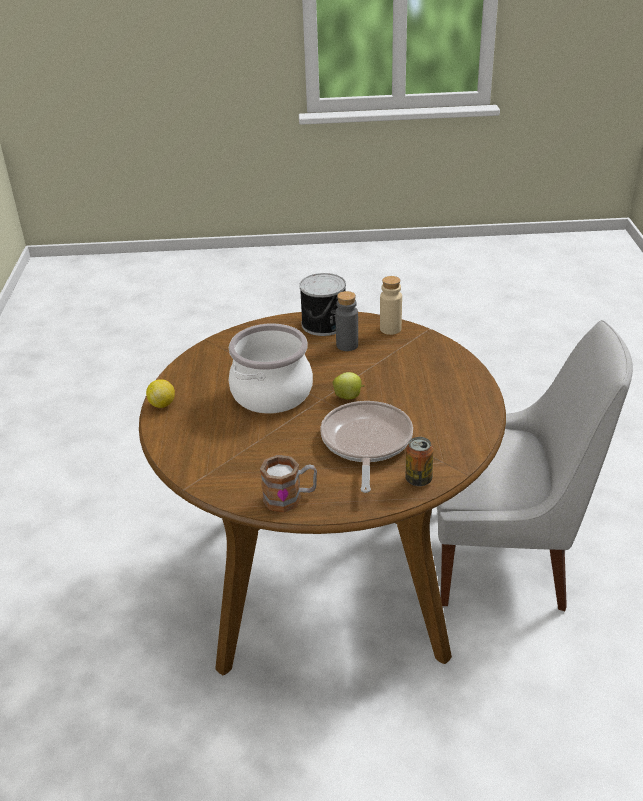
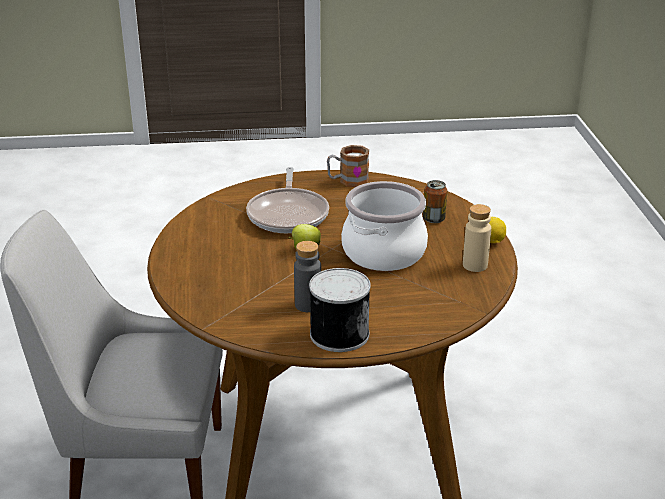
camera: 175 degrees right, 5 degrees down
beige bottle [380,276,402,335] -> beige bottle moved to [463,204,491,272]
can [405,437,433,486] -> can moved to [423,180,447,223]

